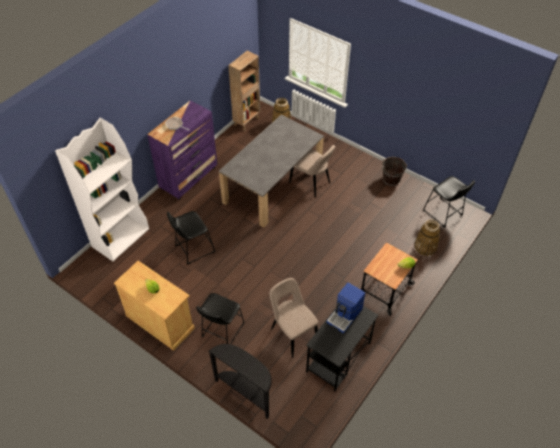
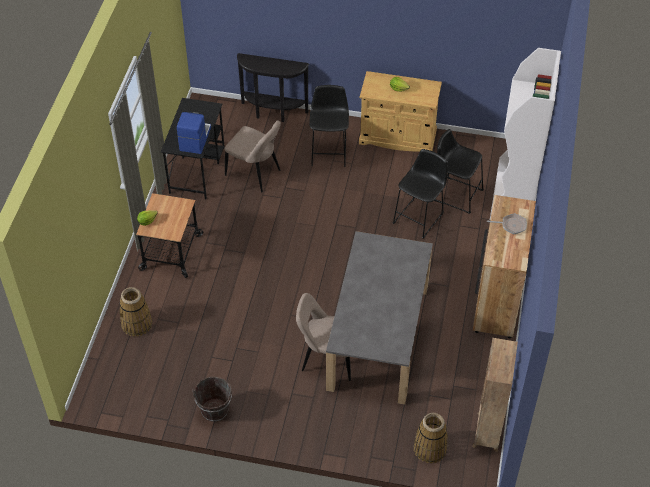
camera: 155 degrees right, 0 degrees up
purple dresser [147,100,217,200] -> brown dresser [473,195,536,339]
black stool [423,176,475,228] -> black stool moved to [434,129,484,214]

